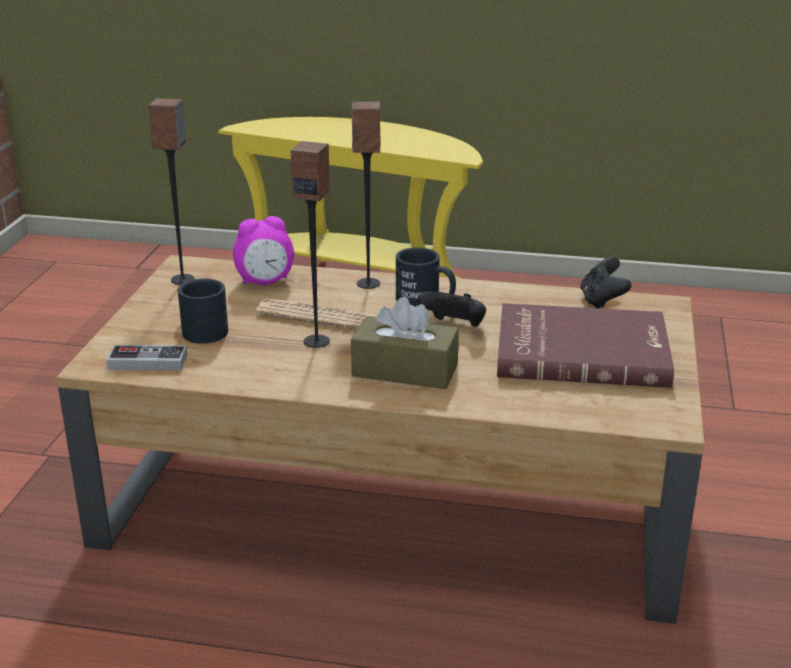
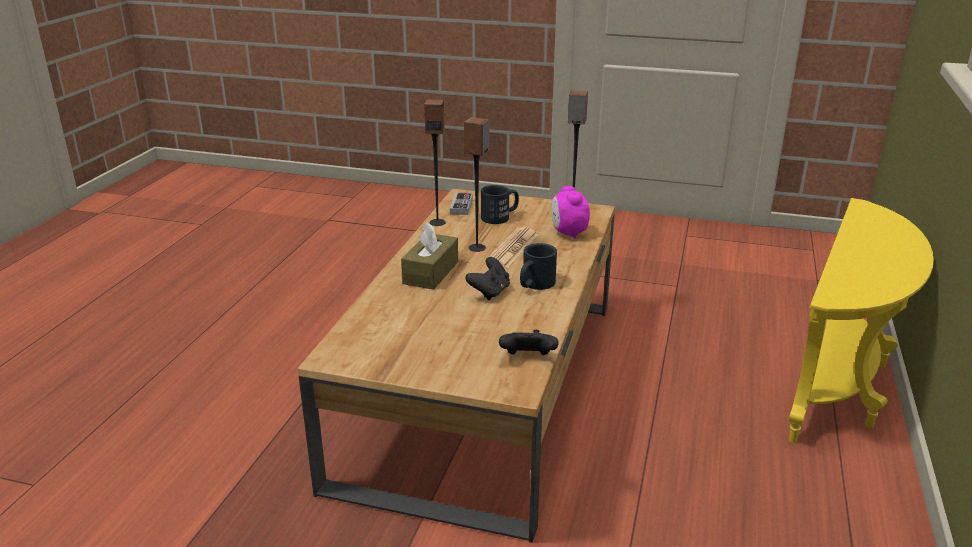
camera: 95 degrees right, 0 degrees up
speaker [352,101,380,289] -> speaker moved to [424,99,446,226]
red book [497,303,674,388] -> none

